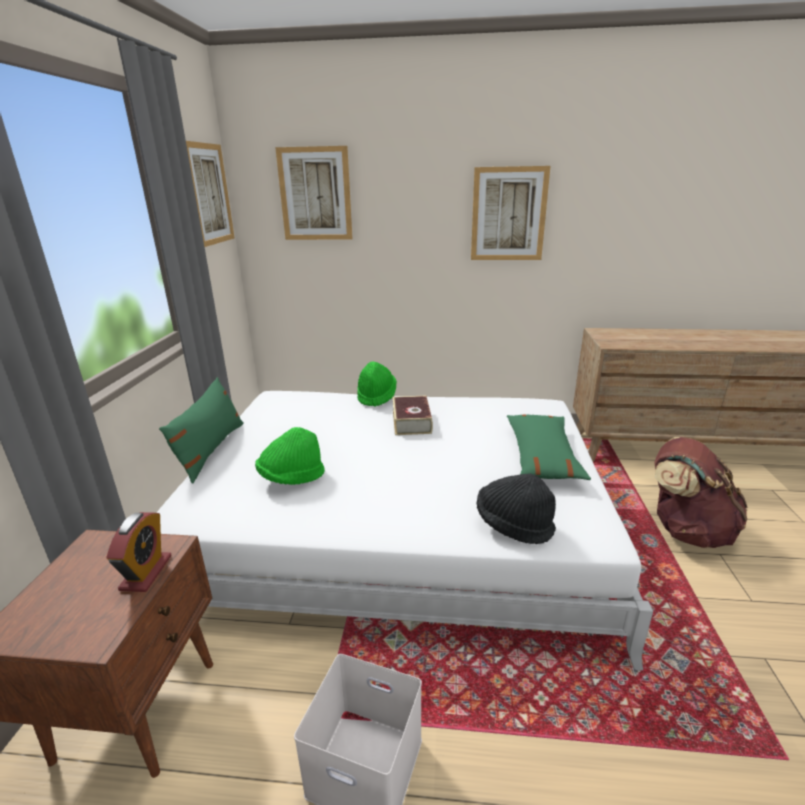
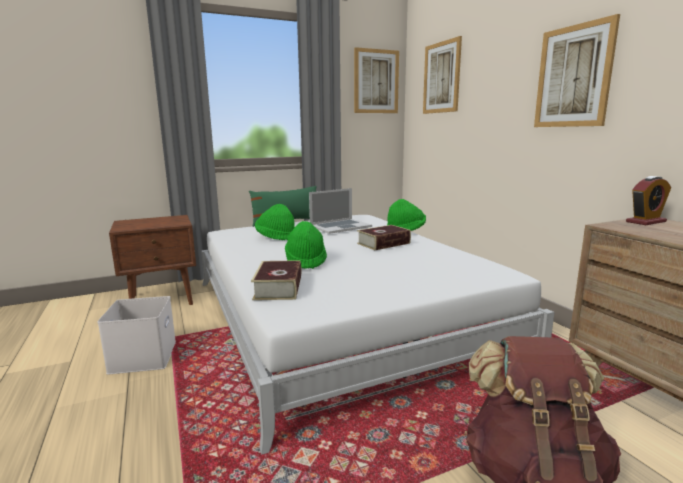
camera: 60 degrees right, 10 degrees down
alarm clock [106,512,172,592] -> alarm clock moved to [626,176,671,225]
black hat [476,474,556,544] -> book [251,260,302,300]
green pillow [507,415,591,480] -> none
none -> green hat [285,221,327,269]
none -> laptop [309,188,372,234]

